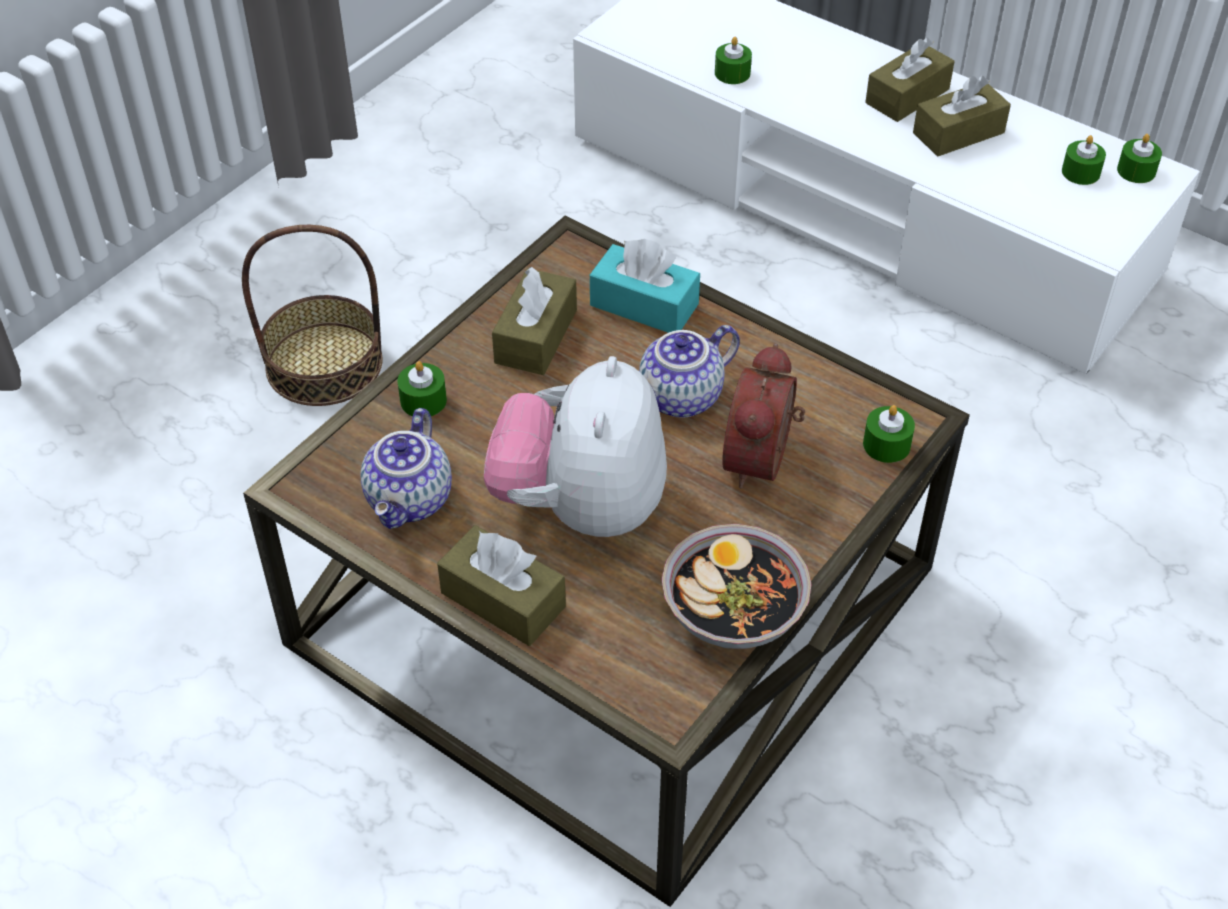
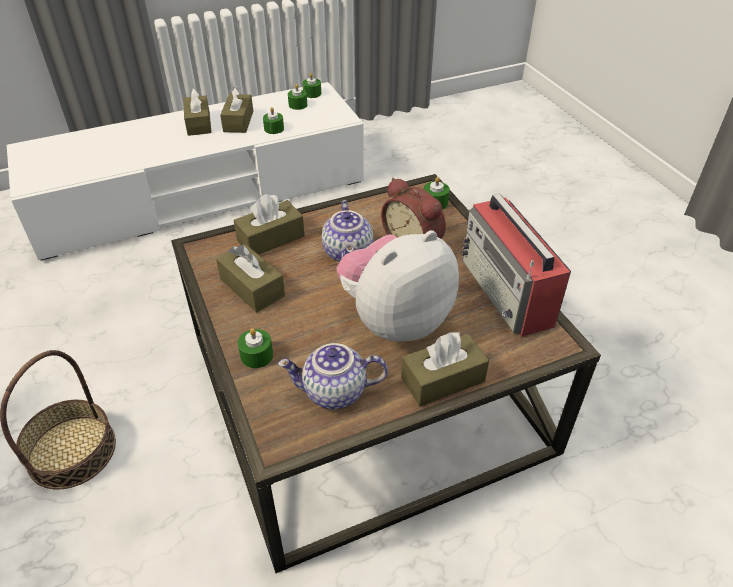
camera: 60 degrees left, 5 degrees down
teapot [360,408,452,529] -> teapot turned 135 degrees clockwise [278,343,388,409]
plush toy [484,356,667,537] -> plush toy turned 105 degrees clockwise [337,230,459,342]
turquoise tissue box [590,239,700,333] -> brown tissue box [234,194,305,255]
bowl [661,524,812,649] -> radio [462,194,571,337]
green candle [715,37,752,84] -> green candle moved to [263,107,284,134]

